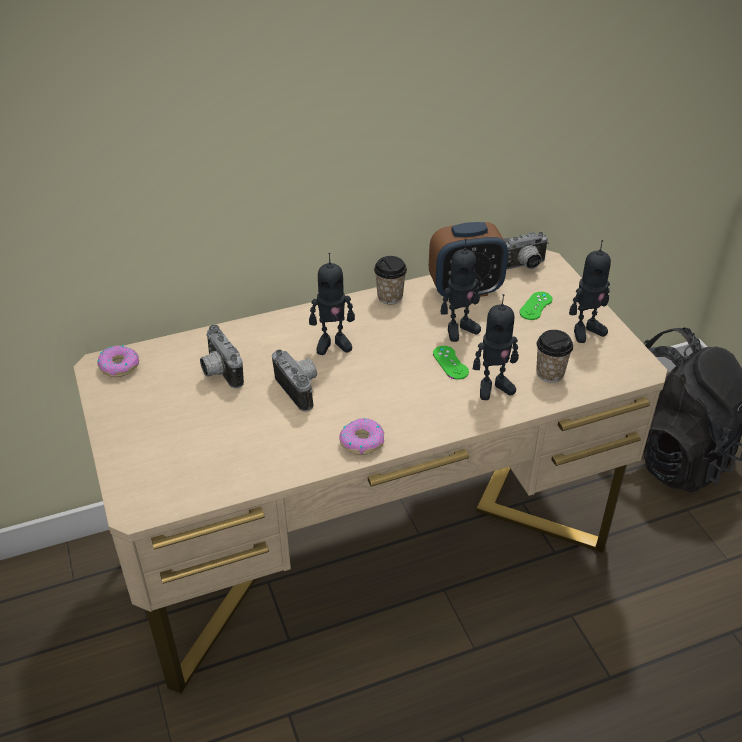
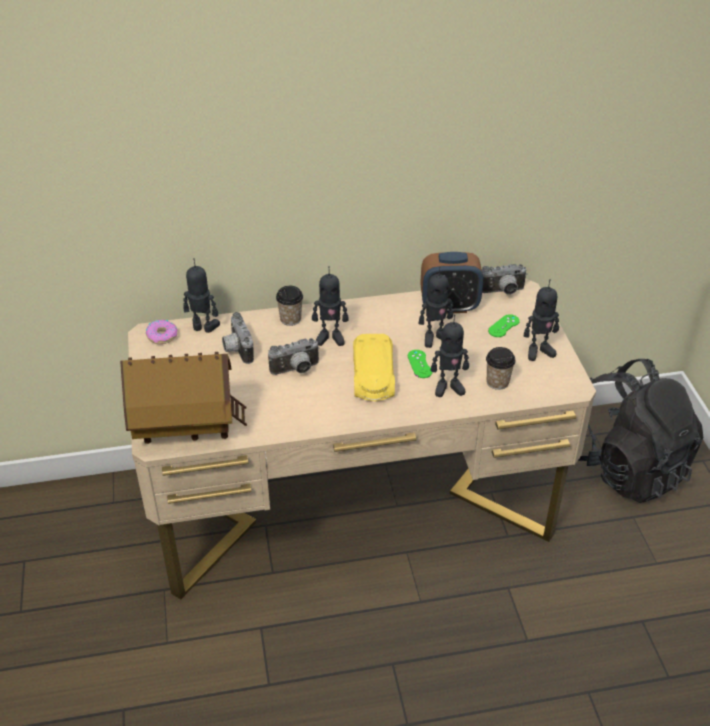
camera: 10 degrees right, 0 degrees up
camera [272,349,317,412] -> camera turned 90 degrees clockwise [268,338,320,375]
donut [339,418,384,455] -> none
cup [374,256,407,304] -> cup moved to [276,286,303,326]
none -> toy house [120,352,247,444]
none -> toy robot [183,258,220,333]
none -> yellow toy car [353,334,395,401]

